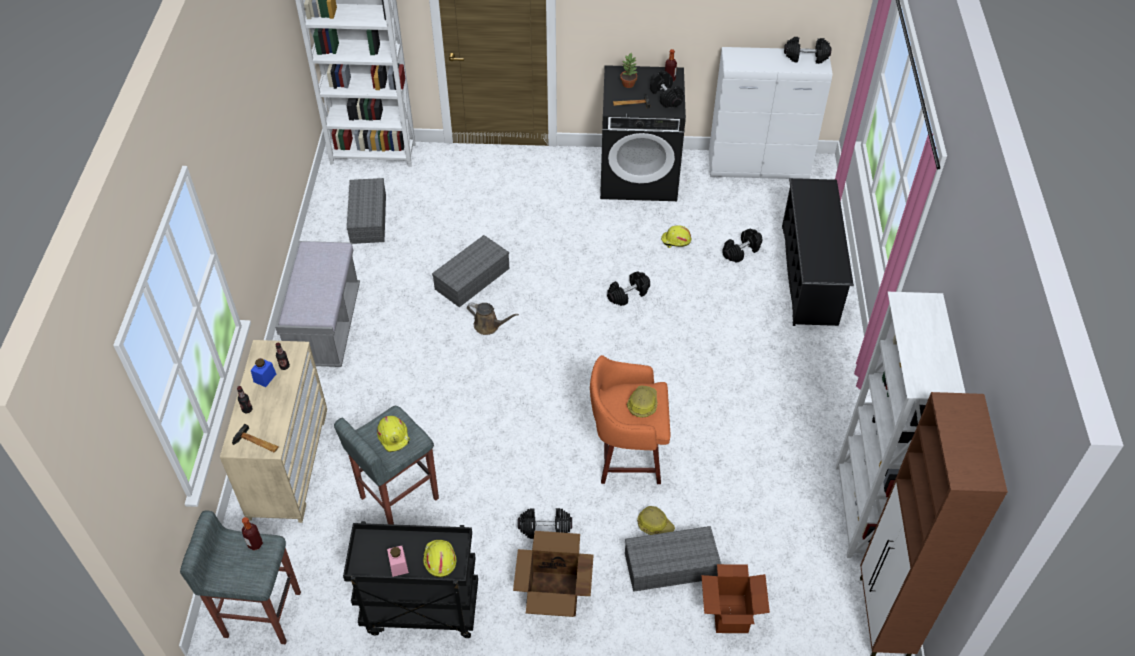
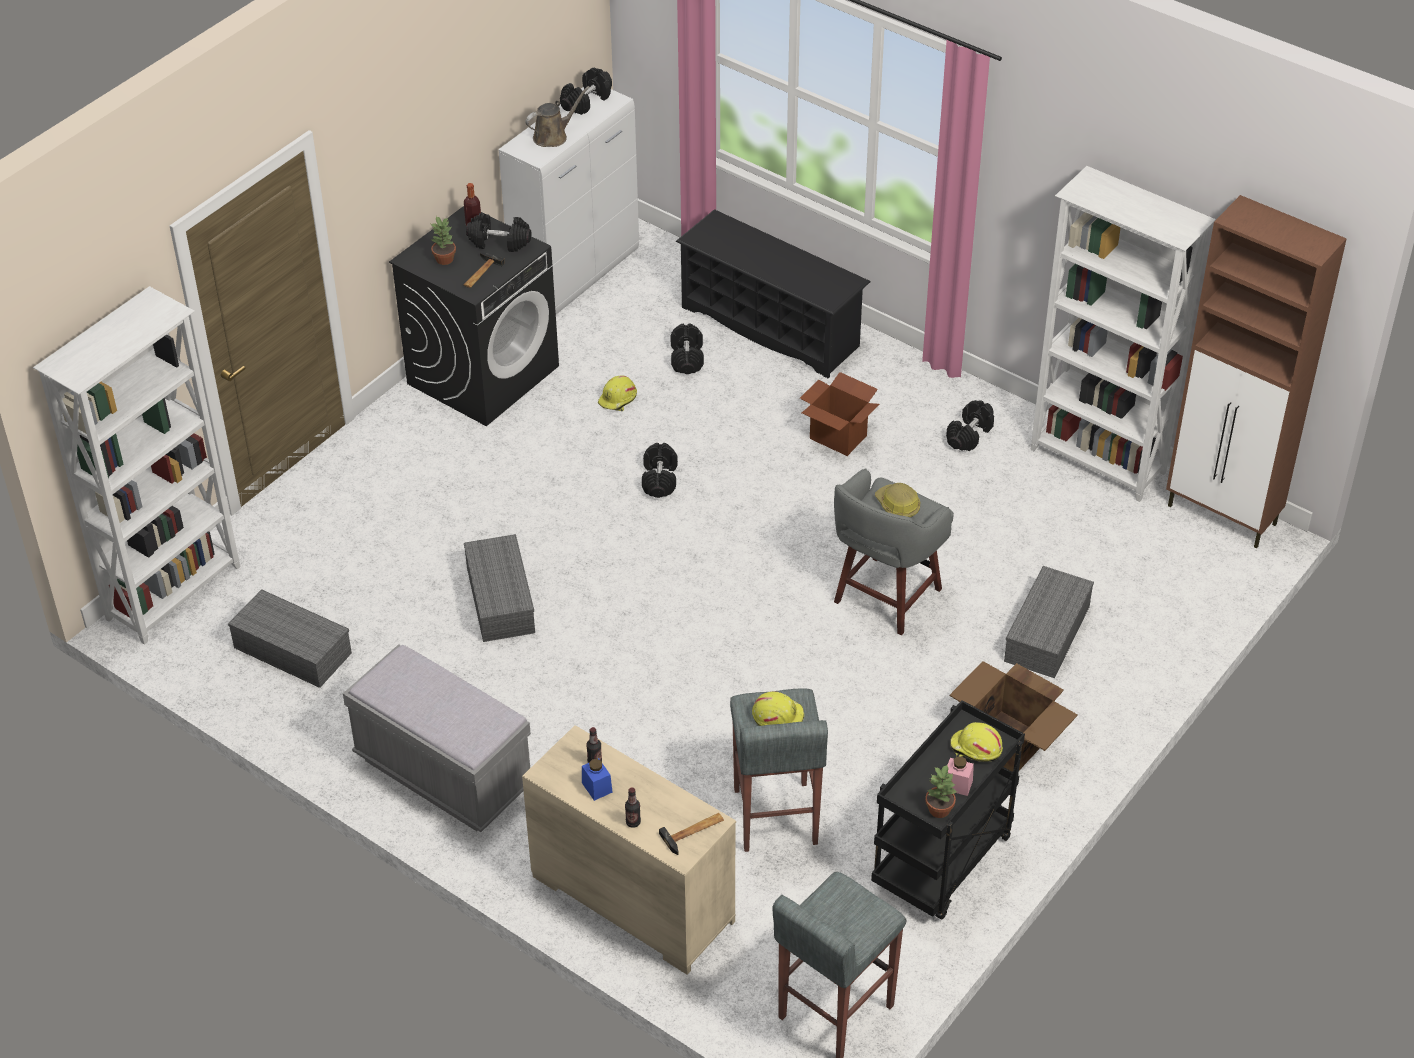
camera: 55 degrees left, 5 degrees down
bottle [242,517,263,550] -> none
brown watering can [467,303,519,335] -> brown watering can moved to [525,86,590,147]
black dumbbell [518,508,572,539] -> black dumbbell moved to [946,400,994,451]
orange stool [590,355,670,484] -> grey stool [834,469,954,635]
hard hat [637,506,675,535] -> none
cardboard box [701,564,770,633] -> cardboard box moved to [800,372,879,456]
none -> potted plant [925,764,957,818]

